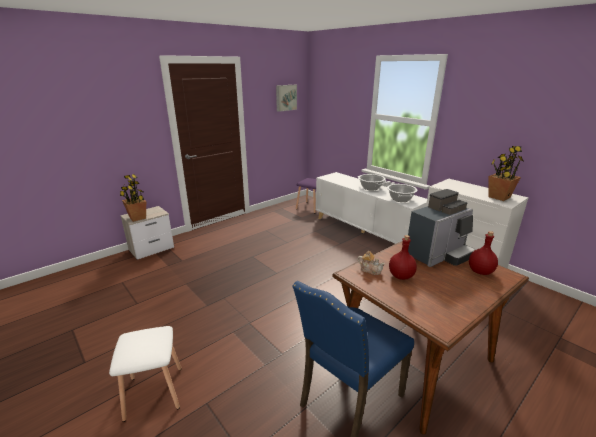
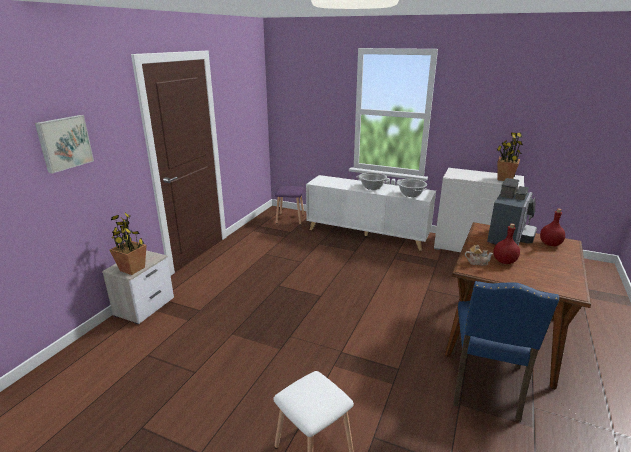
camera: 25 degrees left, 0 degrees up
picture [276,85,297,112] -> picture moved to [35,115,94,173]

